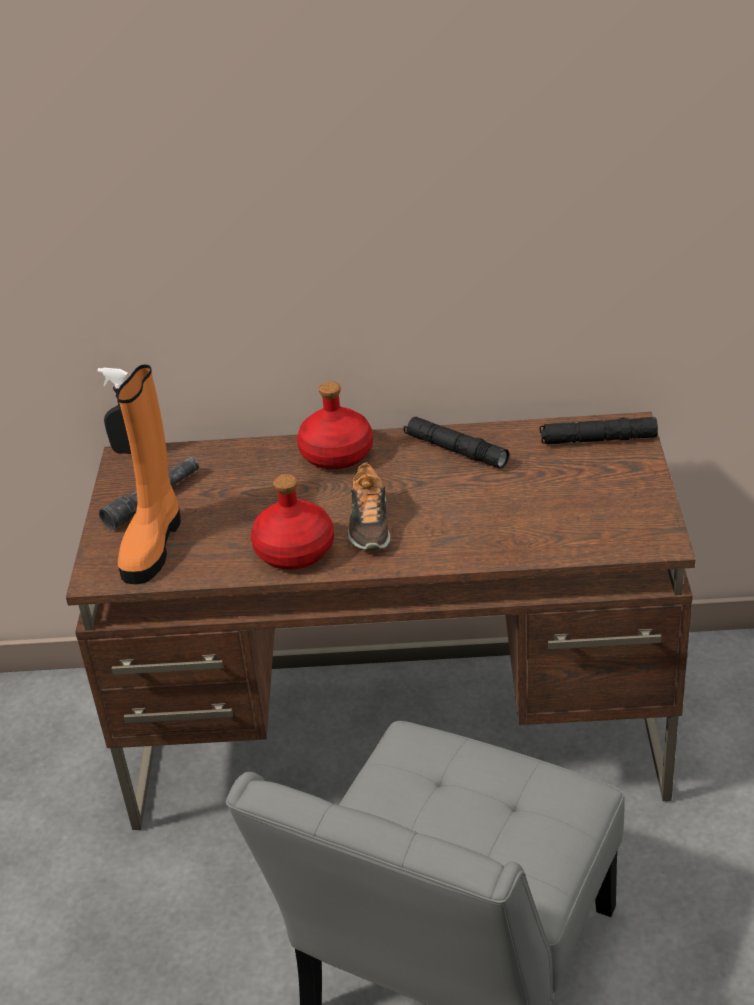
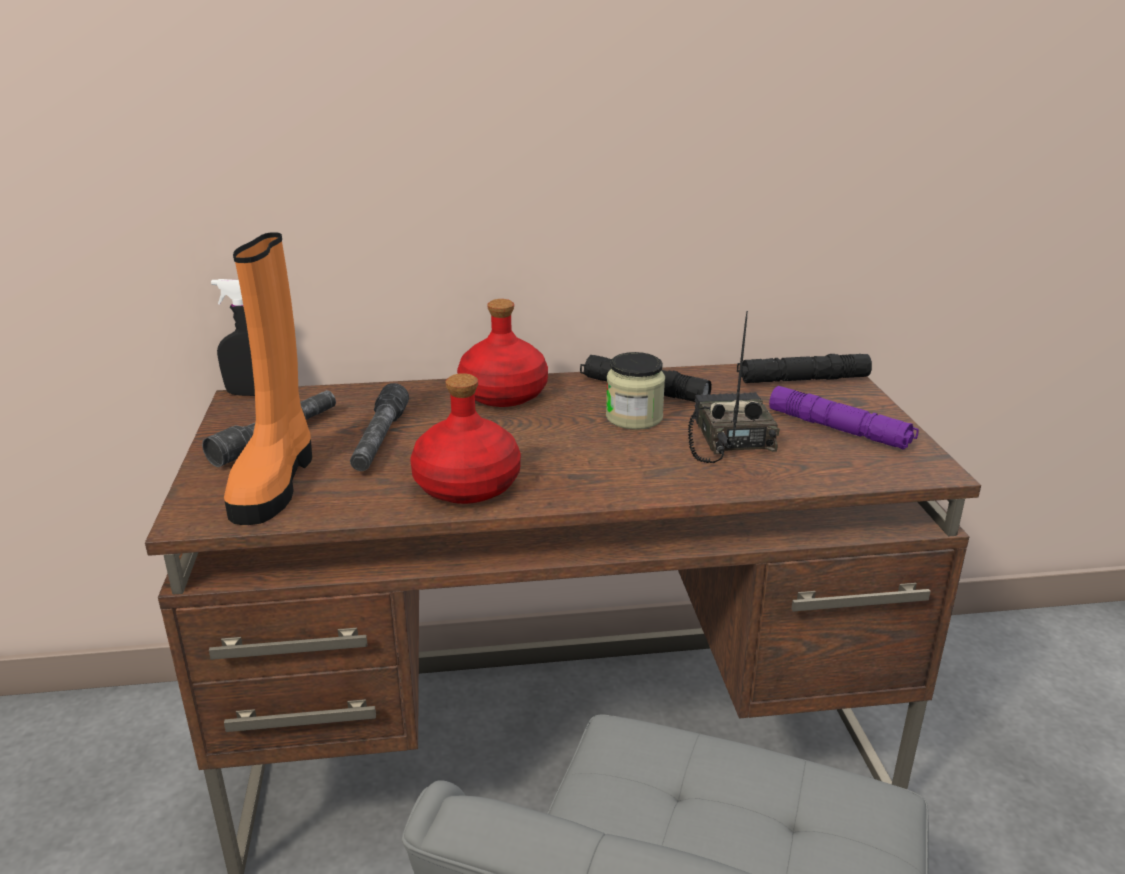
camera: 10 degrees left, 10 degrees down
shoe [348,462,390,550] -> none
none -> grey flashlight [350,383,409,471]
none -> jar [606,352,665,430]
none -> radio [688,311,780,463]
none -> purple flashlight [769,386,919,450]

